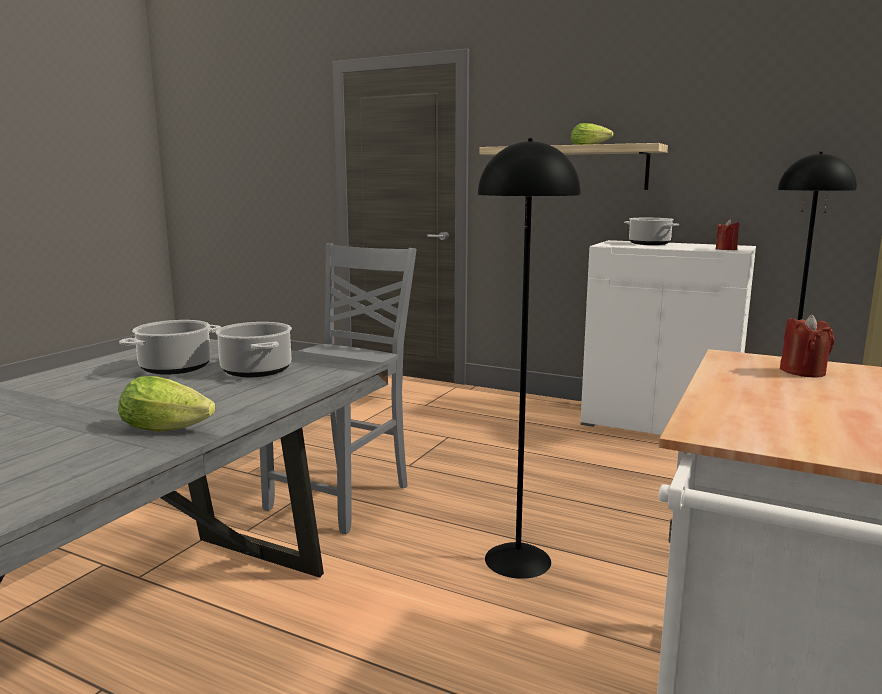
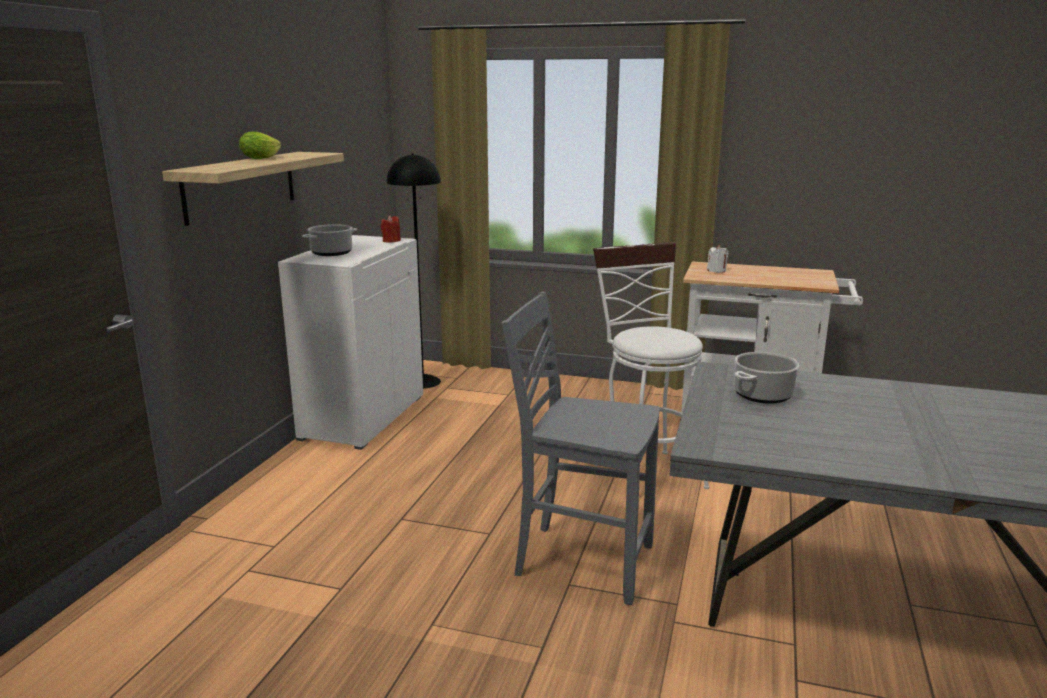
camera: 100 degrees left, 5 degrees up
lettuce [118,376,215,432] -> none
cooking pot [119,320,221,375] -> none
black floor lamp [478,138,581,579] -> white stool [593,242,709,489]
red candle [780,314,834,377] -> white candle [707,245,729,273]

